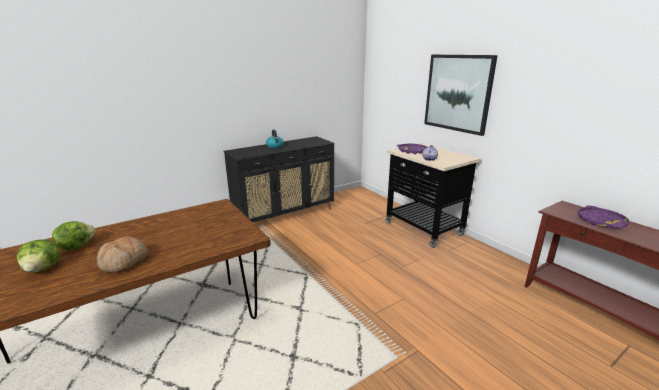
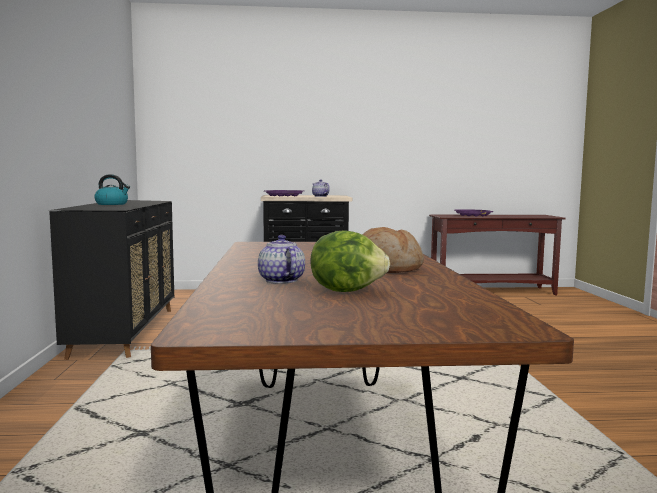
camera: 60 degrees left, 15 degrees down
lettuce [52,221,95,251] -> teapot [258,235,305,284]
picture [424,55,498,136] -> none

